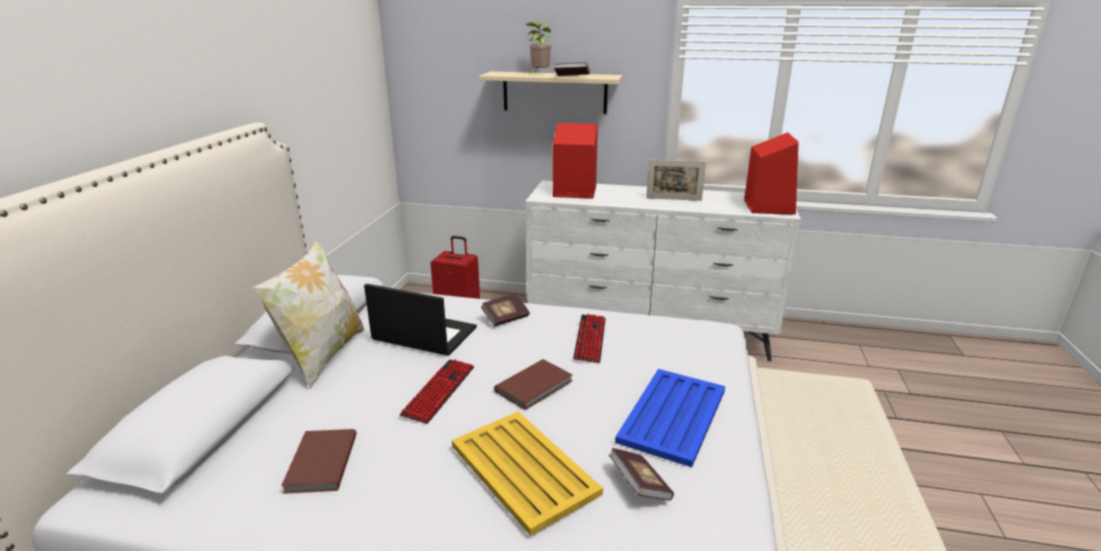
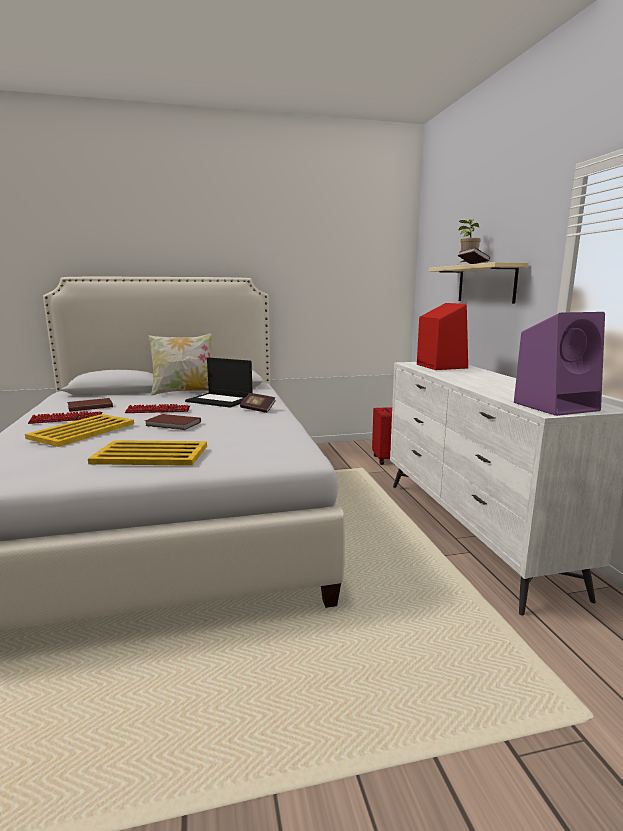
camera: 65 degrees right, 10 degrees down
laptop [364,284,477,356] -> laptop turned 120 degrees clockwise [185,357,253,408]
keyboard [573,314,606,363] -> keyboard moved to [28,411,102,424]
book [609,448,674,501] -> none
blue tray [615,369,725,467] -> yellow tray [88,440,207,466]
picture frame [646,160,706,201] -> none
red speaker [744,132,798,215] -> purple speaker [514,312,605,416]

